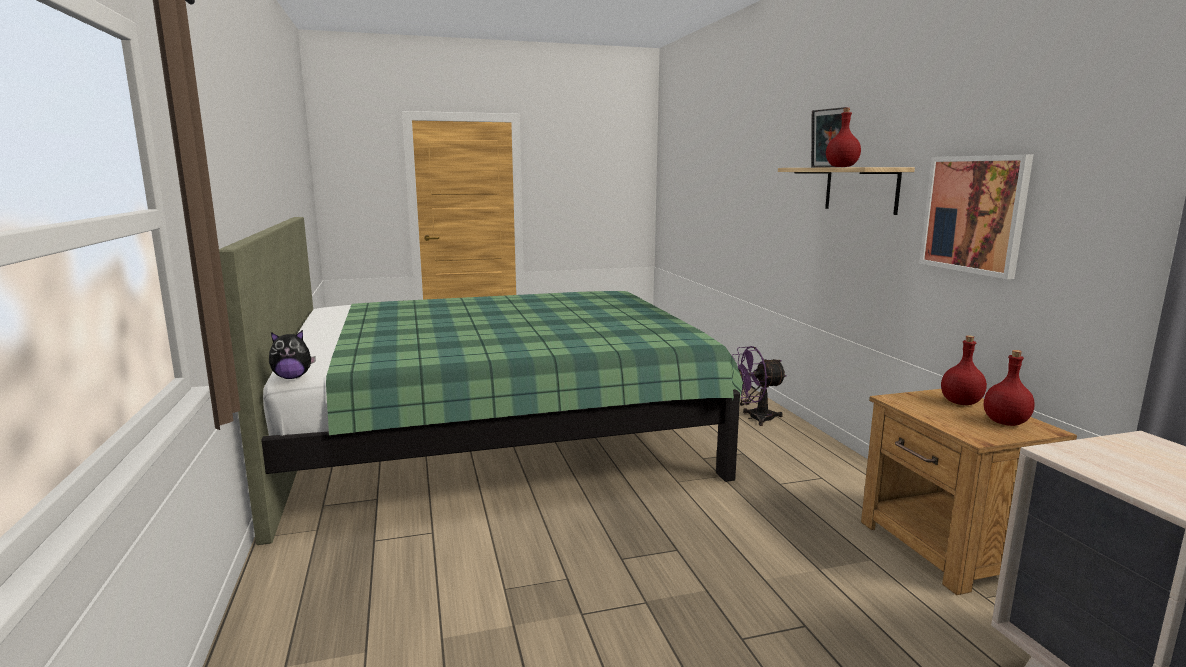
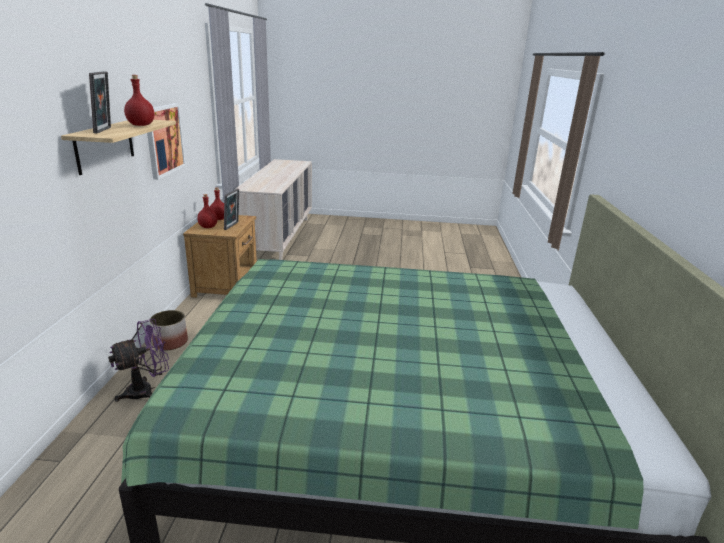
camera: 160 degrees left, 10 degrees up
plush toy [269,330,316,379] -> none
purple fan [732,346,787,426] -> purple fan turned 45 degrees counterclockwise [108,319,169,402]
none -> planter [150,310,188,350]
none -> picture frame [224,189,239,230]

